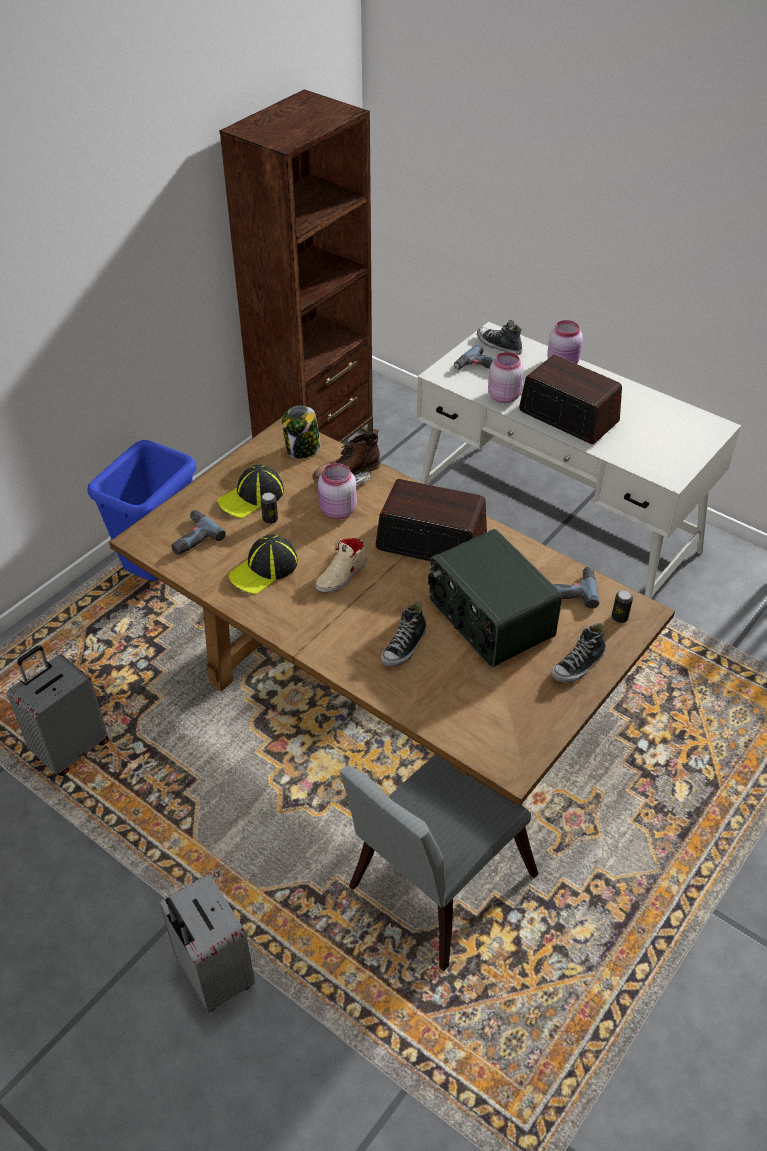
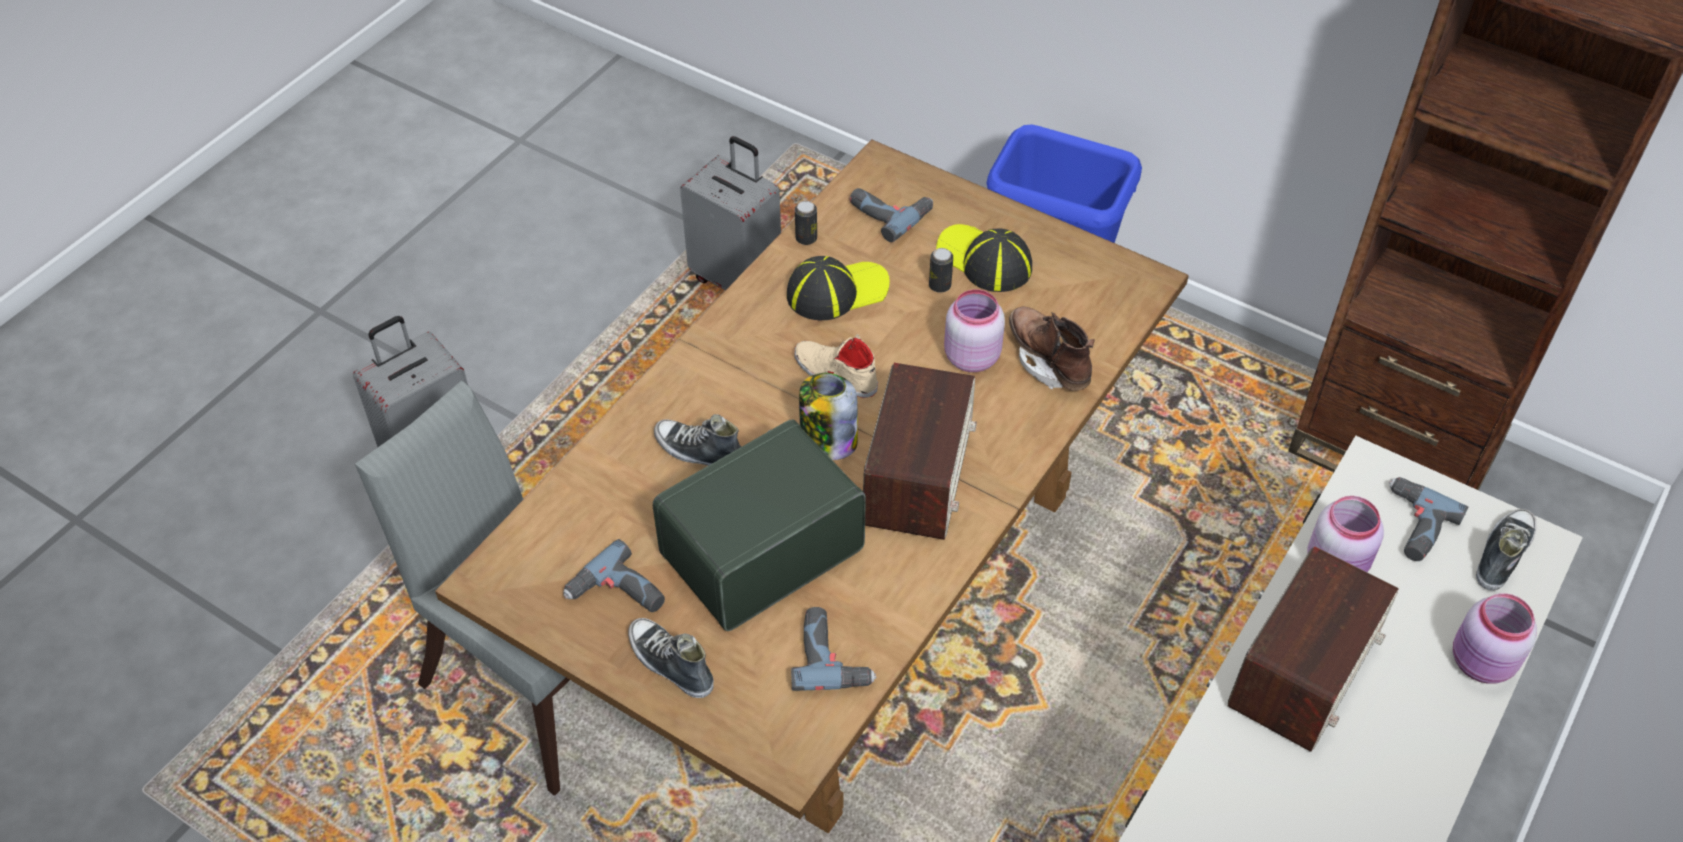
camera: 85 degrees right, 5 degrees up
cap [229,535,298,594] -> cap turned 120 degrees clockwise [787,256,890,320]
jar [282,405,321,459] -> jar moved to [799,373,858,460]
can [612,590,633,623] -> can moved to [795,201,817,245]
none -> power drill [563,539,665,612]

